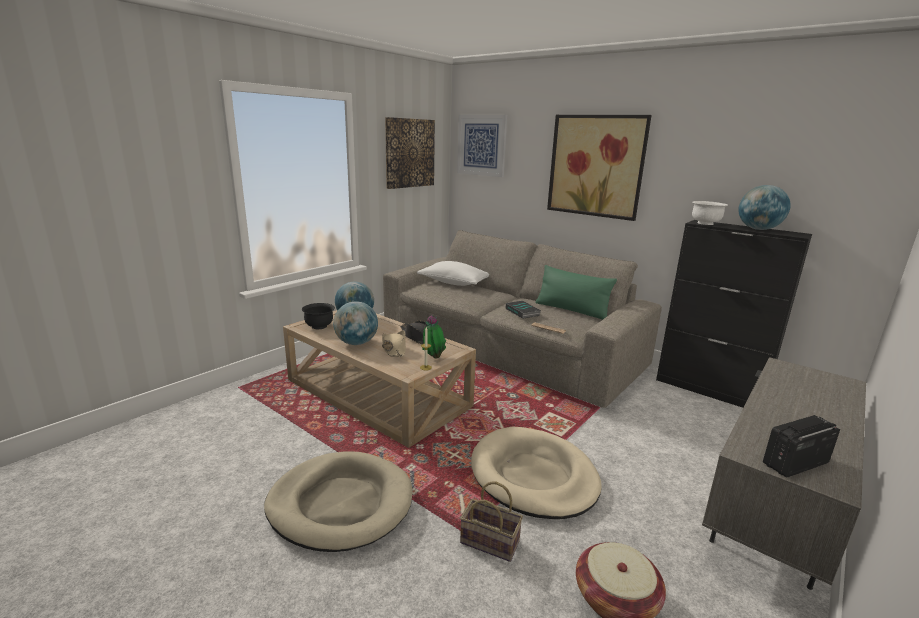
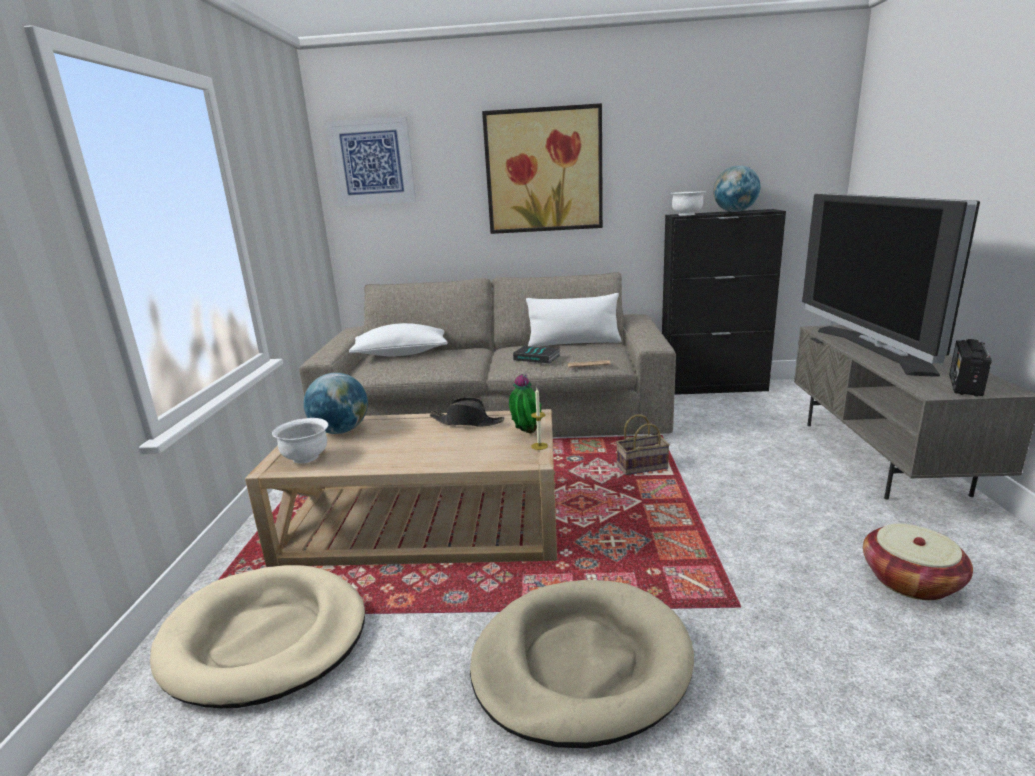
camera: 35 degrees left, 0 degrees up
black bowl [302,303,335,329] -> white bowl [272,418,328,463]
globe [333,301,378,345] -> none
beige hat [382,331,406,357] -> none
picture [385,117,435,189] -> none
basket [460,481,523,562] -> basket moved to [616,415,670,475]
beige dog bed [471,426,602,519] -> beige dog bed moved to [150,565,365,708]
green pillow [536,265,617,320] -> white pillow [526,293,621,347]
none -> television [802,193,980,377]

